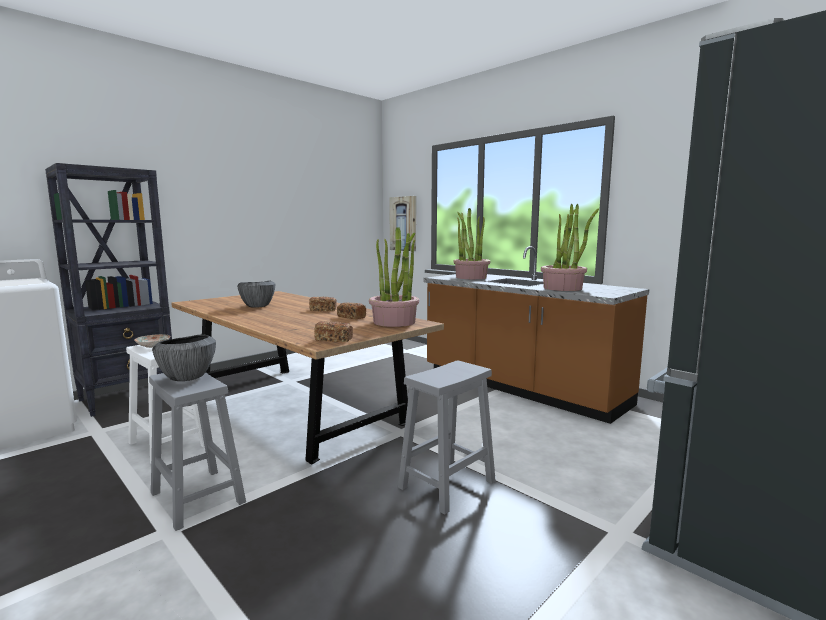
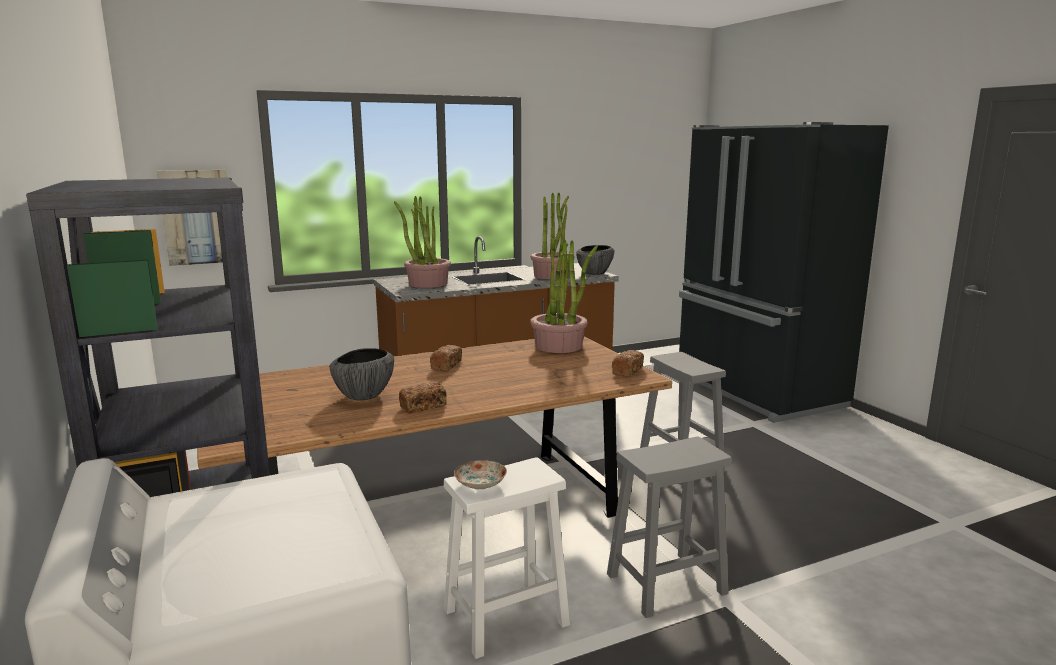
camera: 70 degrees left, 5 degrees up
bowl [152,334,216,381] -> bowl moved to [576,245,615,275]
bread [337,303,366,319] -> bread moved to [399,381,447,414]

